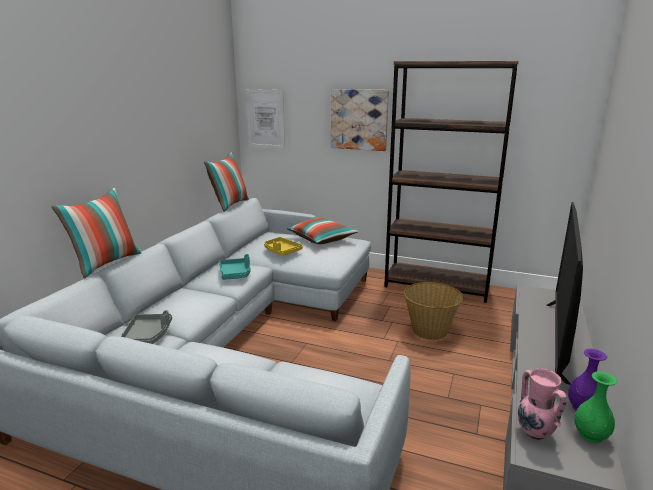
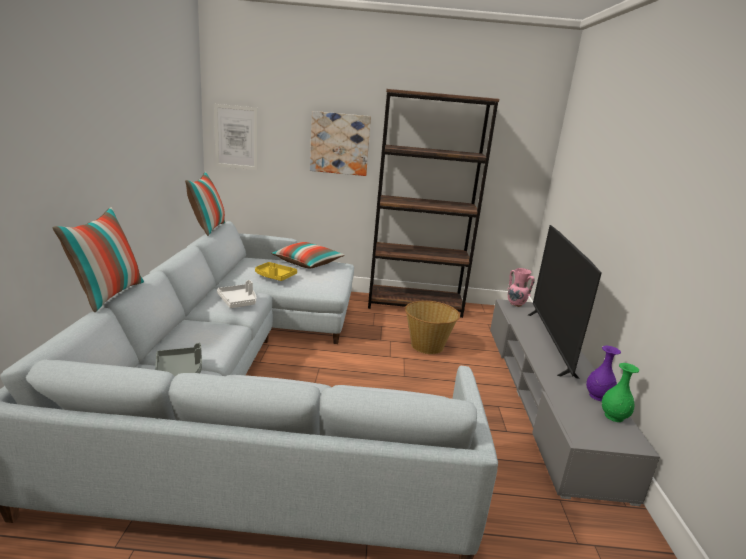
camera: 20 degrees left, 0 degrees up
turquoise tray [219,254,250,280] -> white tray [217,280,256,308]
pink vase [518,368,567,440] -> pink vase moved to [507,268,535,307]

